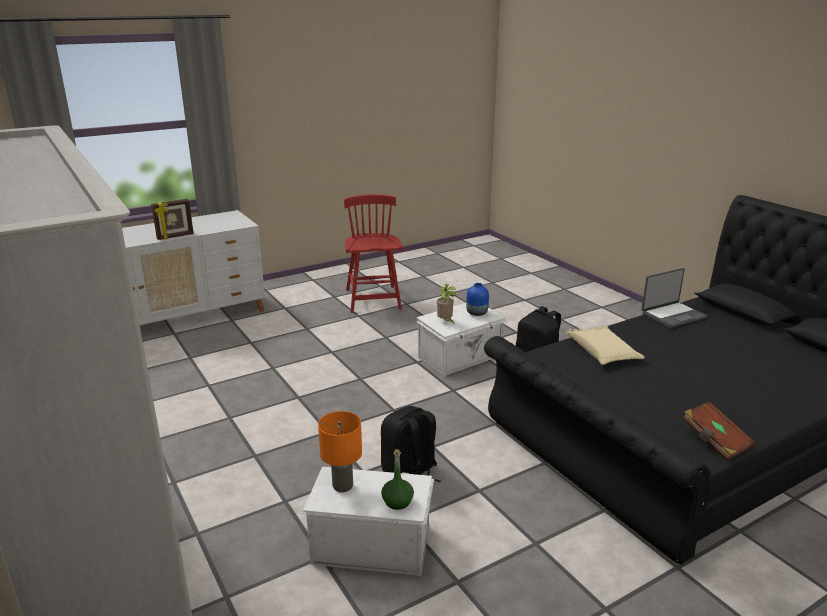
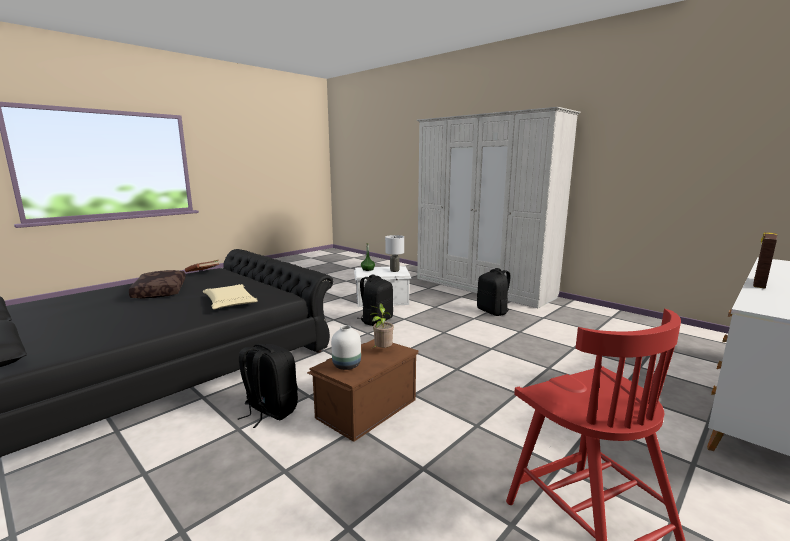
camera: 165 degrees right, 10 degrees down
orange table lamp [318,411,362,493] -> white table lamp [385,235,404,272]
white storage box [416,303,507,376] -> brown storage box [307,339,419,442]
blue vase [466,283,489,316] -> white vase [331,325,361,370]
laptop [641,268,707,328] -> none
none -> brown pillow [129,270,186,299]
none -> black backpack [477,268,511,316]

